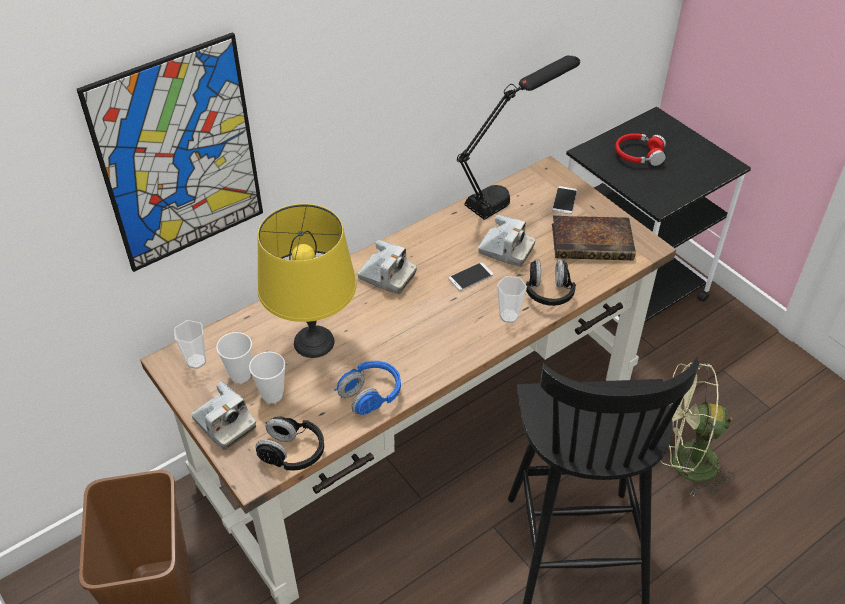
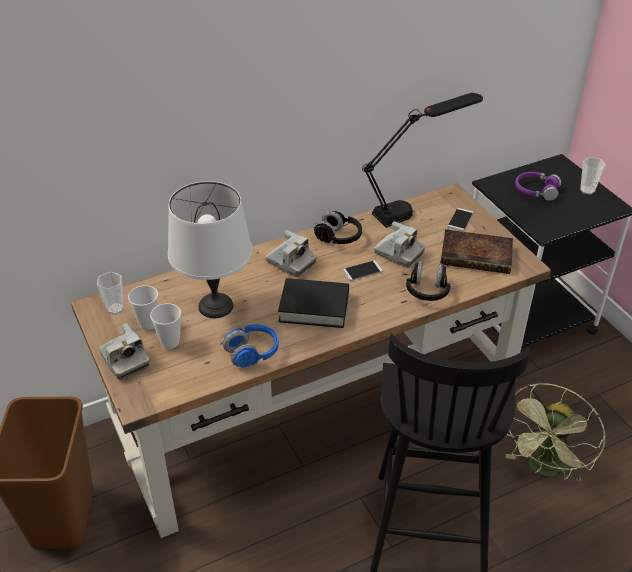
camera: 10 degrees right, 5 degrees down
picture [77,32,263,272] -> none
black headphones [255,416,324,471] -> black headphones moved to [314,211,362,244]
yellow table lamp [257,204,357,358] -> white table lamp [168,181,252,318]
cup [497,276,527,323] -> cup moved to [580,157,606,195]
red headphones [615,133,666,166] -> purple headphones [515,172,561,201]
green fan [661,362,735,497] -> green fan turned 75 degrees counterclockwise [506,383,606,481]
none -> black book [278,278,349,328]

